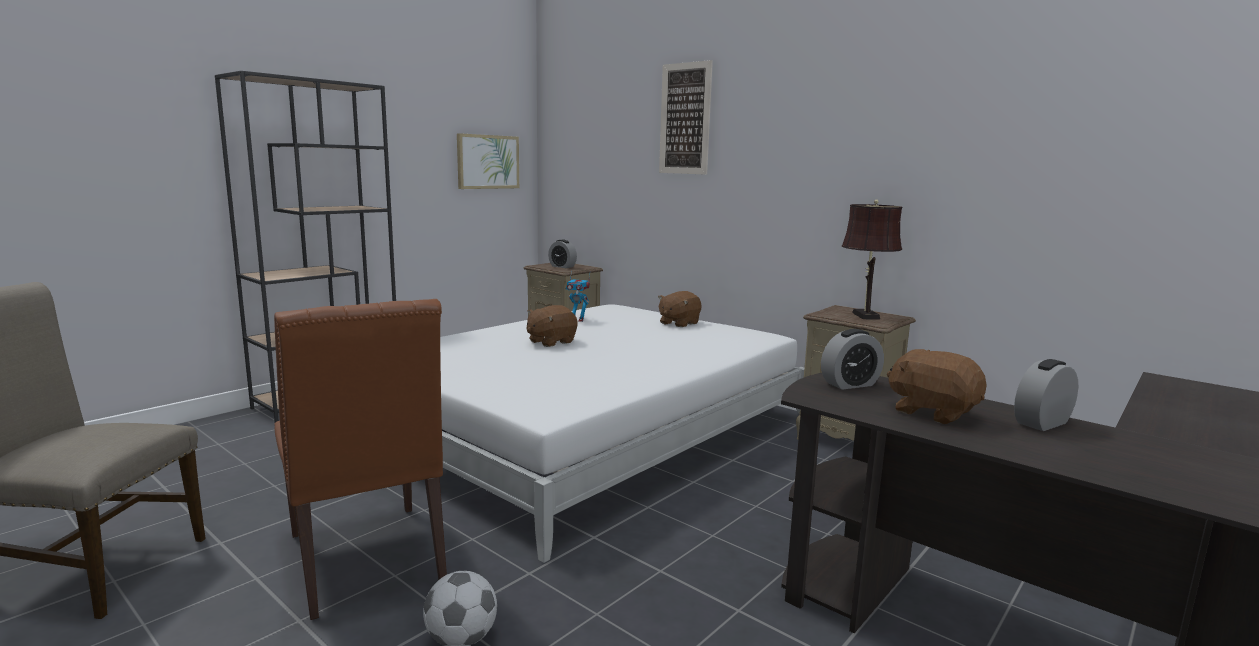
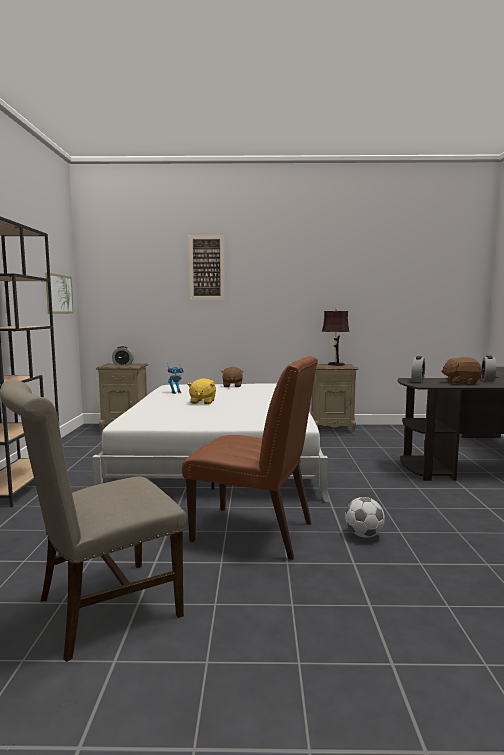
camera: 40 degrees left, 5 degrees down
brown plush toy [527,305,578,347] -> yellow plush toy [187,378,216,404]

